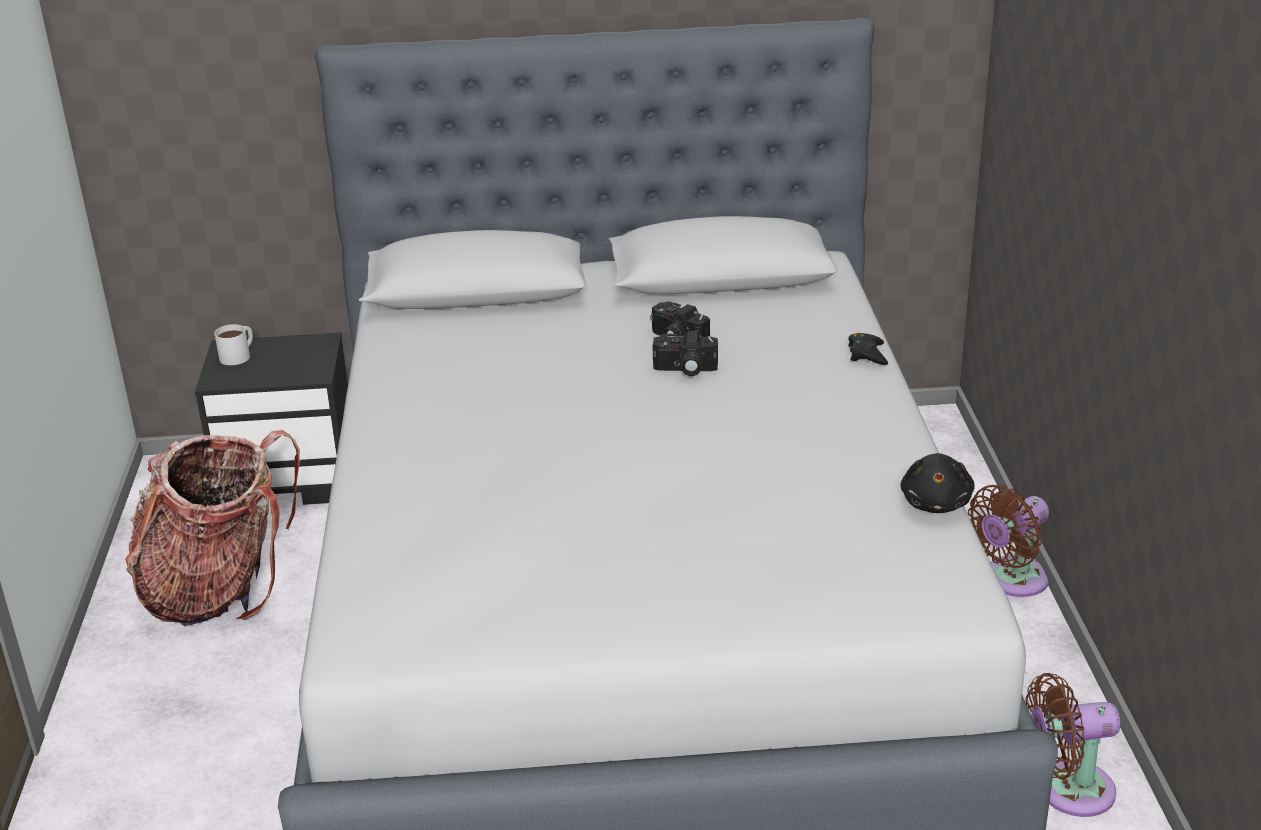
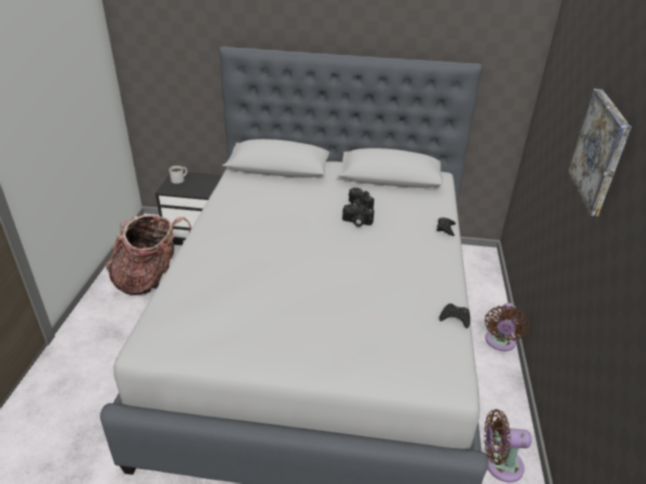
camera: 10 degrees right, 5 degrees up
black plush toy [900,453,975,513] -> black game controller [439,303,470,328]
brown fan [968,485,1049,597] -> brown fan turned 45 degrees counterclockwise [485,303,530,351]
none -> picture [568,89,631,216]

